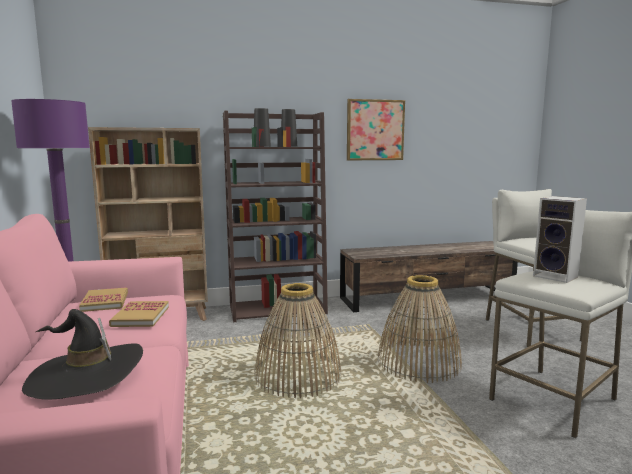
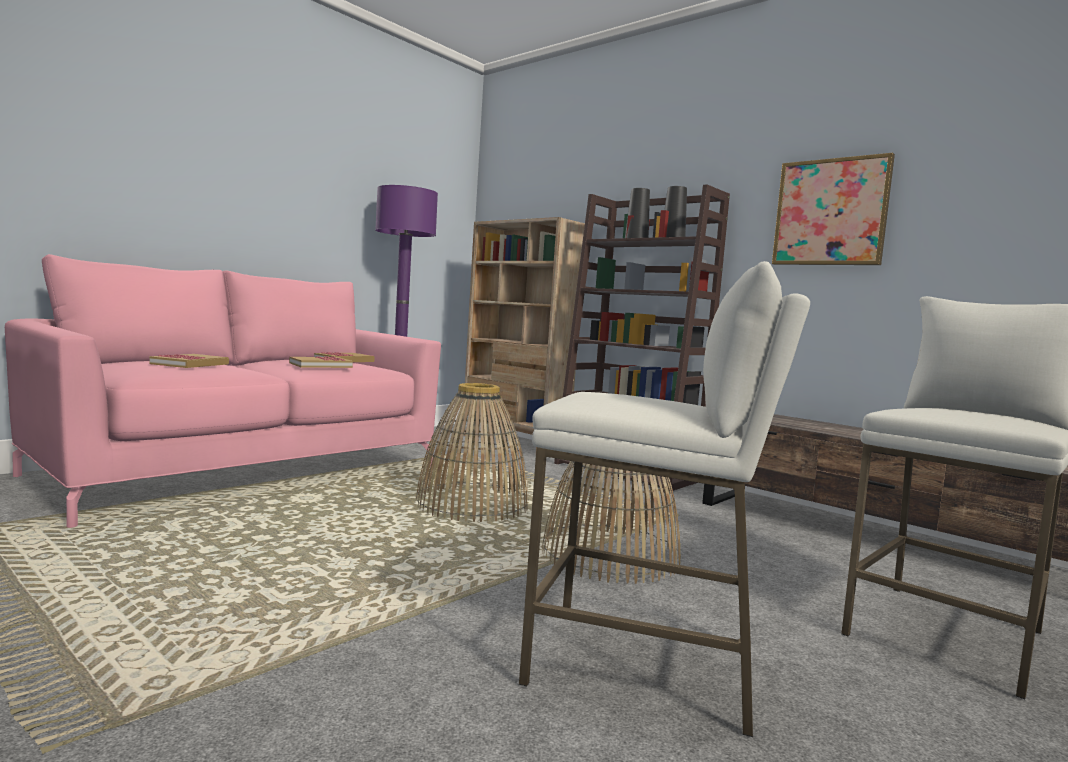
camera: 55 degrees right, 5 degrees down
black hat [22,309,143,400] -> book [149,354,229,368]
speaker [533,196,587,283] -> none

